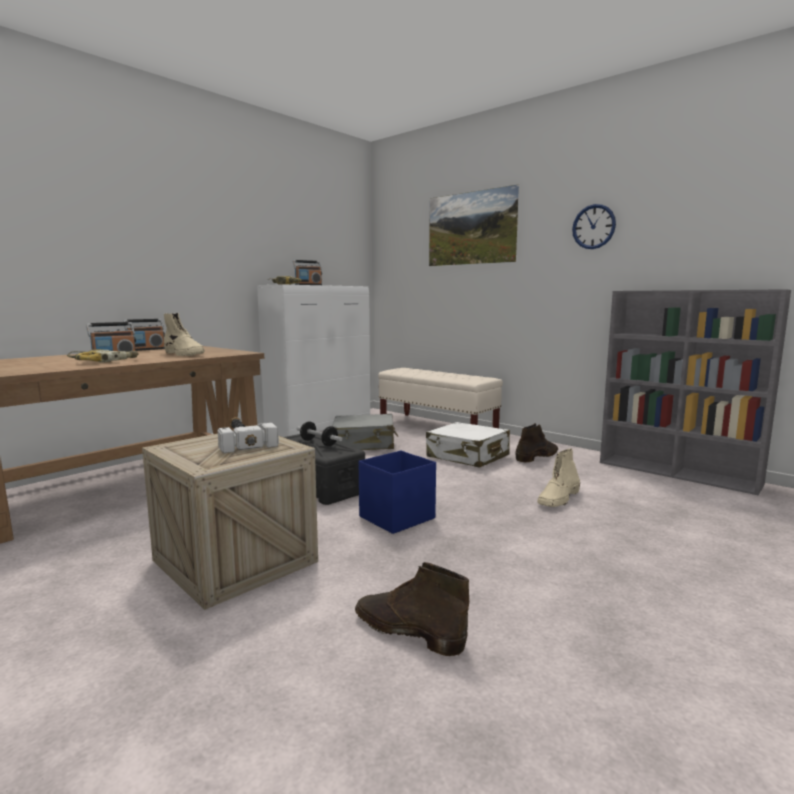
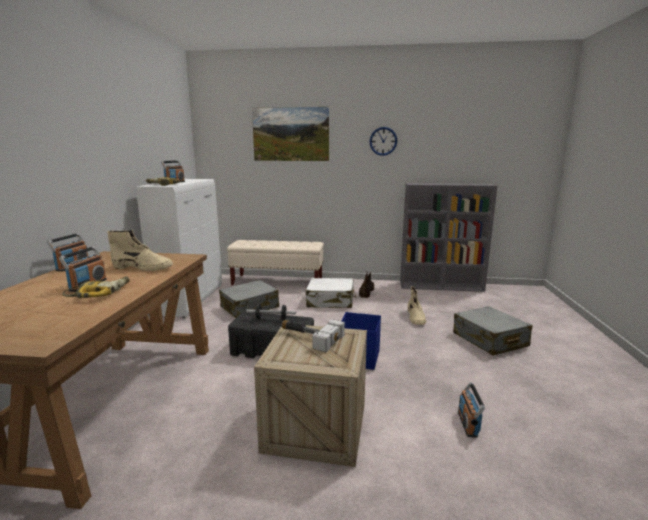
camera: 35 degrees left, 5 degrees up
brown boot [355,562,469,656] -> radio [458,382,485,437]
none -> grey suitcase [453,306,532,355]

